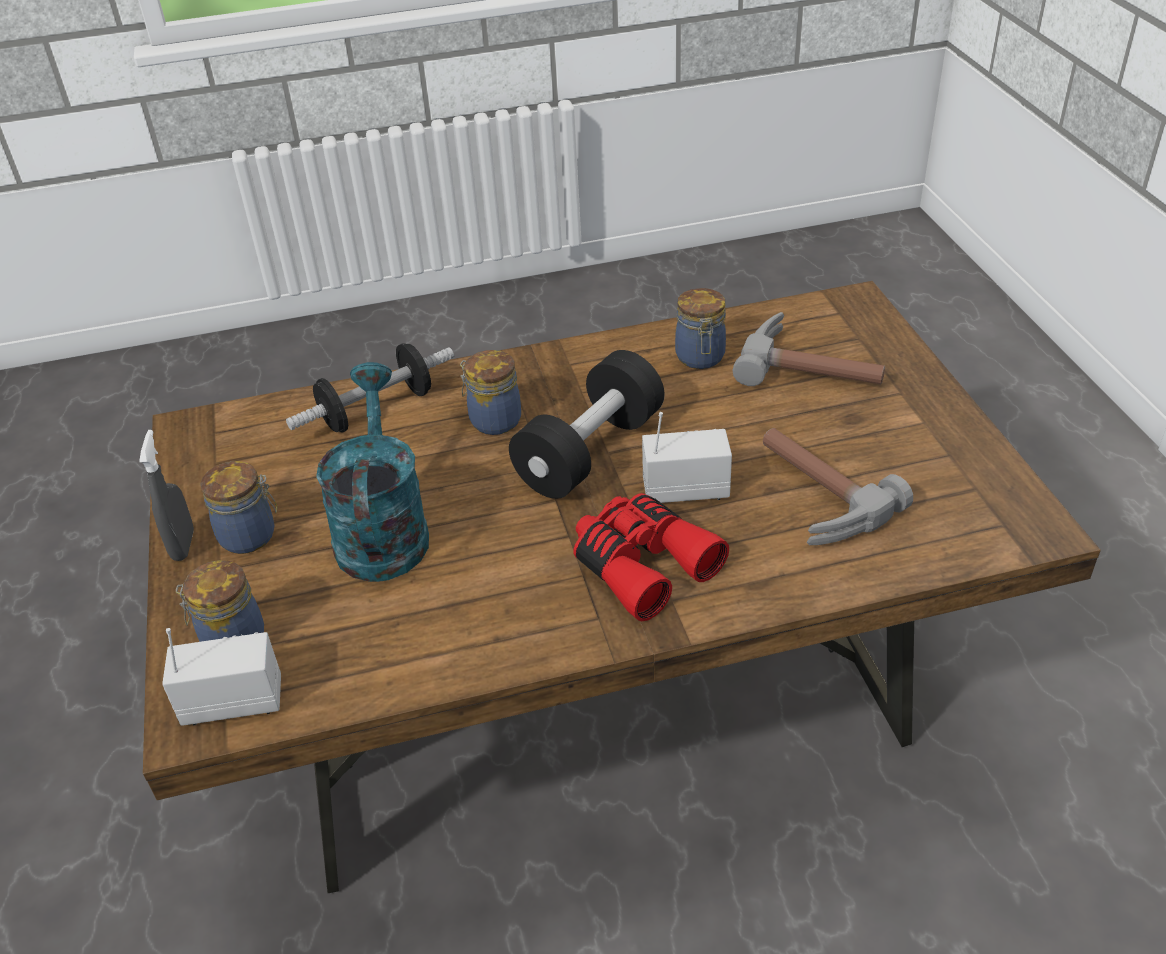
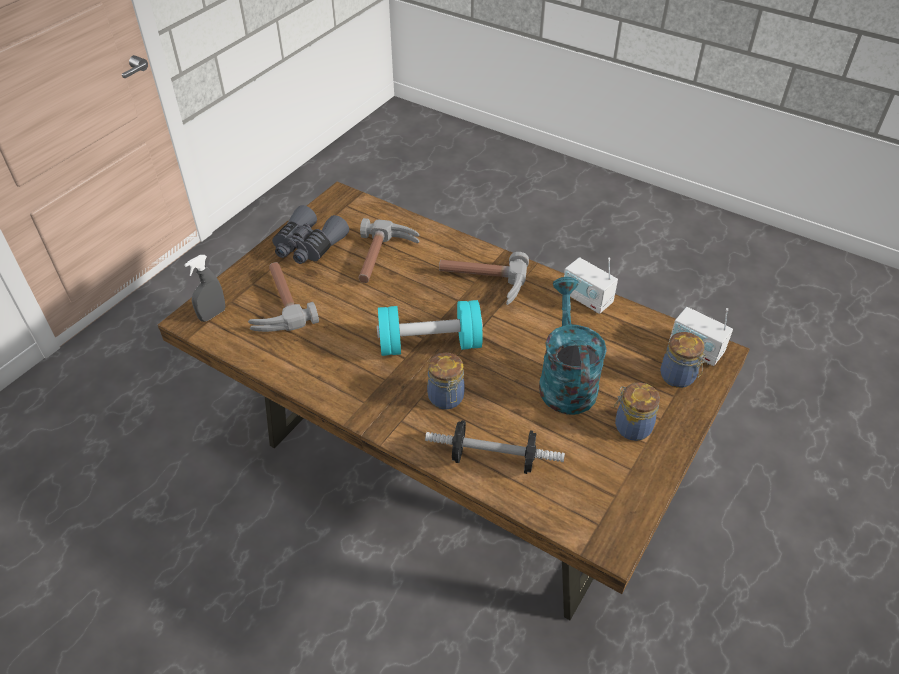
camera: 135 degrees left, 5 degrees up
grey spray bottle [139,430,194,561] -> grey spray bottle moved to [184,255,225,322]
turquoise watering can [316,362,429,582] -> turquoise watering can turned 135 degrees clockwise [539,277,607,415]
black dumbbell [509,350,664,499] -> turquoise dumbbell [377,300,483,356]
red binoculars [573,493,729,622] -> hammer [439,252,529,305]
radio [642,412,732,503] -> radio moved to [564,257,618,314]
jar [675,288,726,369] -> none
none -> grey binoculars [272,205,349,264]

